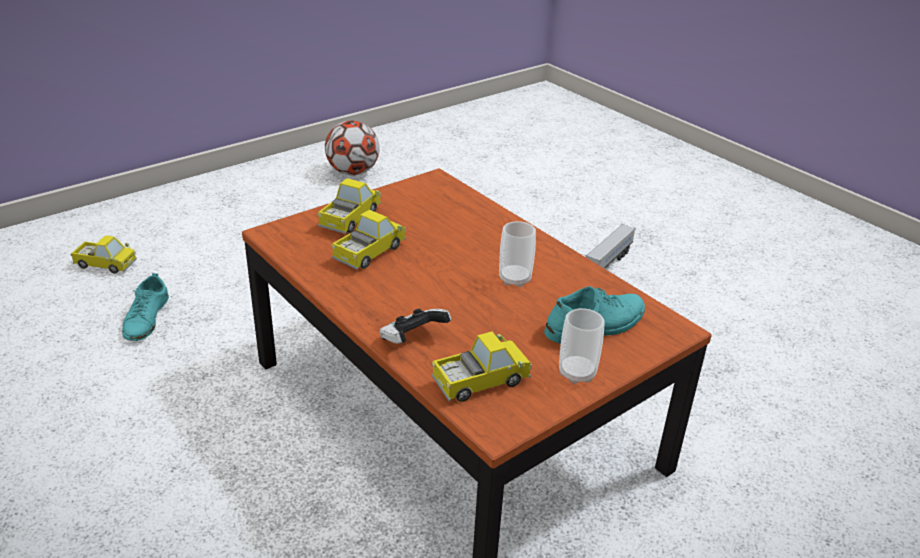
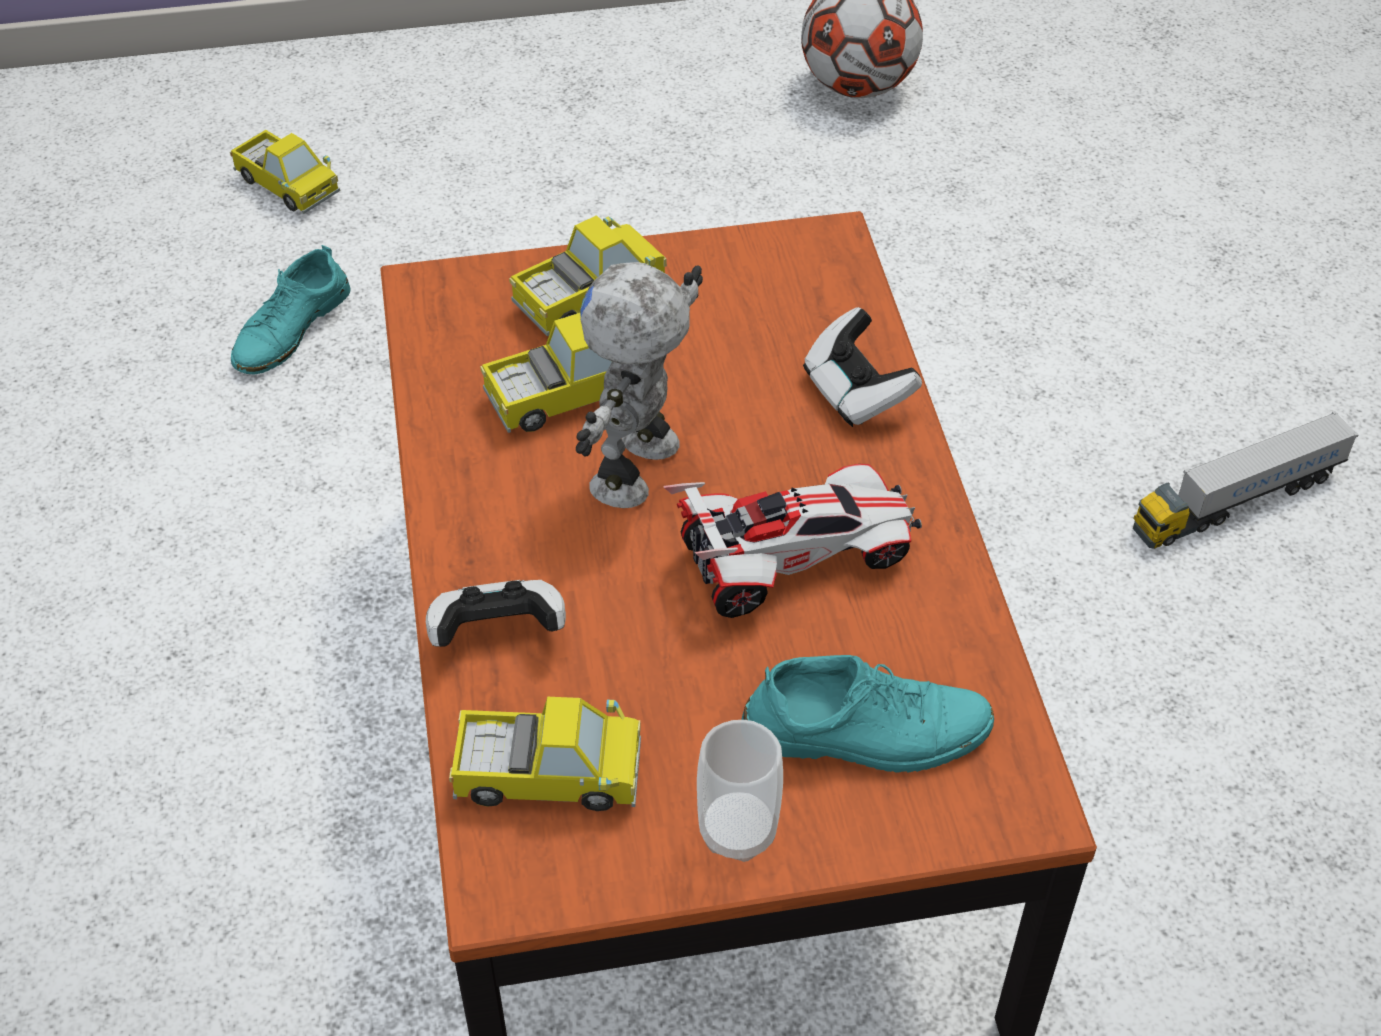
camera: 30 degrees right, 15 degrees up
cup [499,221,536,287] -> toy car [664,464,922,618]
none -> toy robot [576,262,703,508]
none -> game controller [803,307,922,427]

